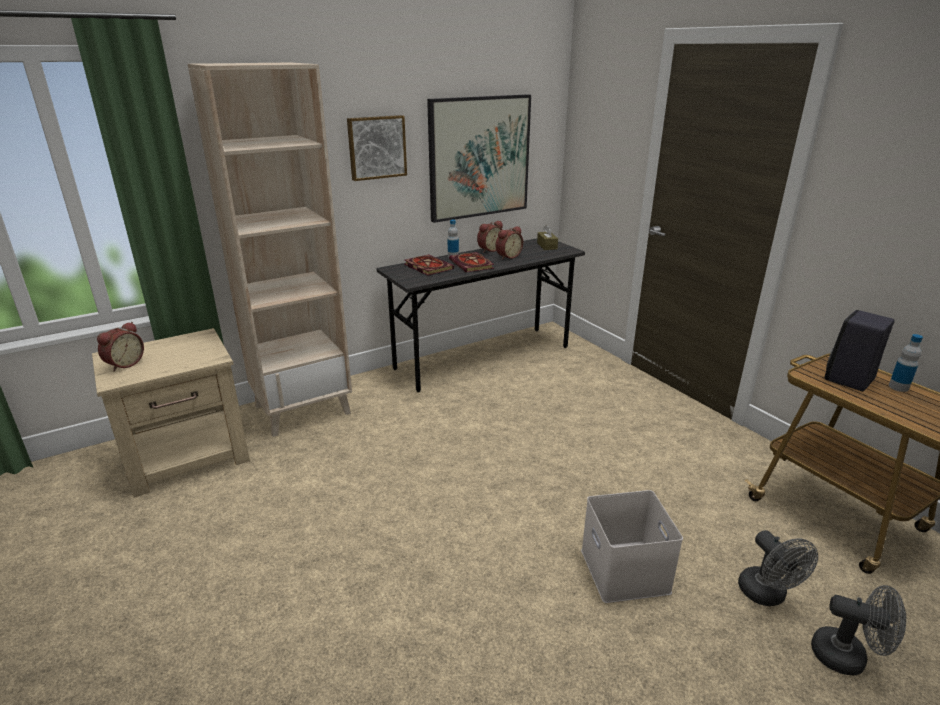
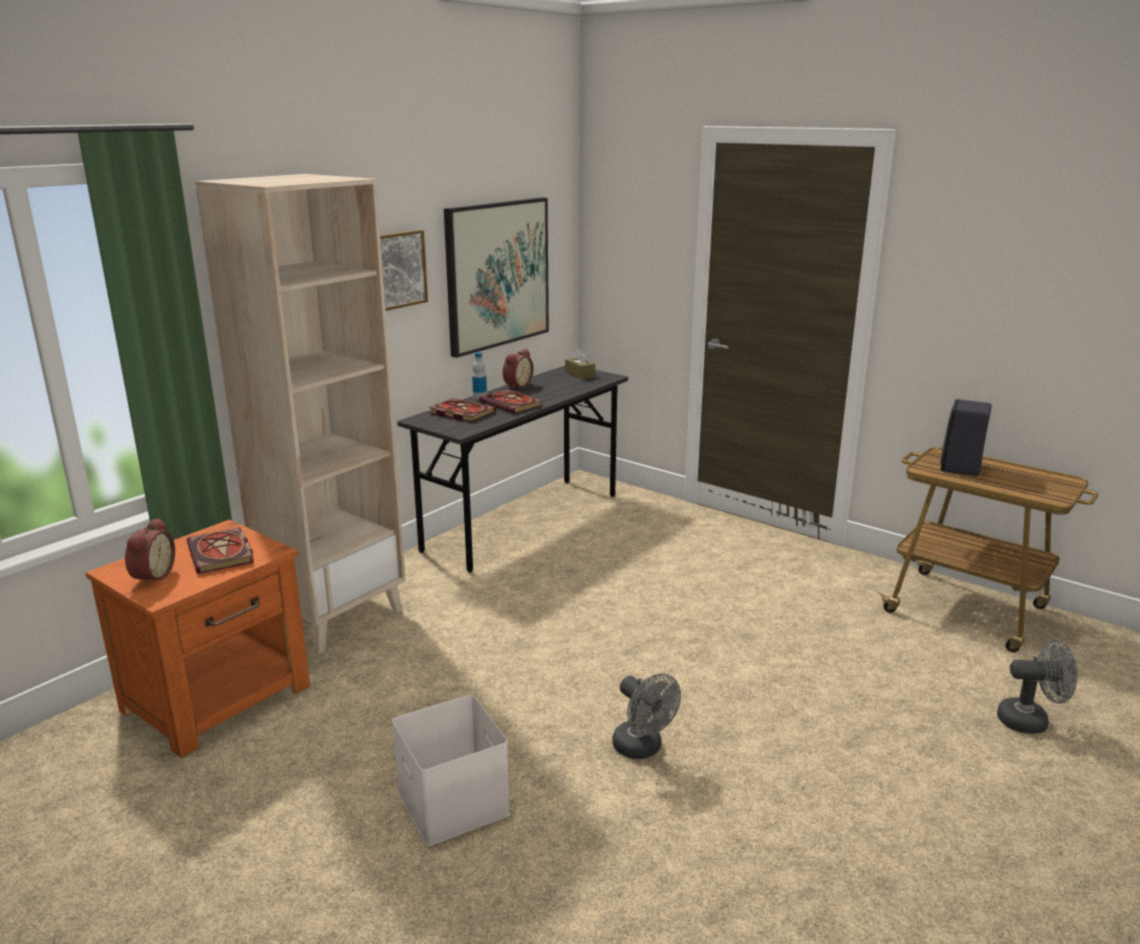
camera: 20 degrees left, 5 degrees down
beige nightstand [92,328,250,497] -> orange nightstand [86,519,310,758]
alarm clock [495,226,523,260] -> none
white storage box [581,490,683,603] -> white storage box moved to [392,694,510,846]
grey fan [738,530,818,606] -> grey fan moved to [612,673,681,759]
bottle [889,334,923,392] -> none
none -> book [187,527,254,574]

